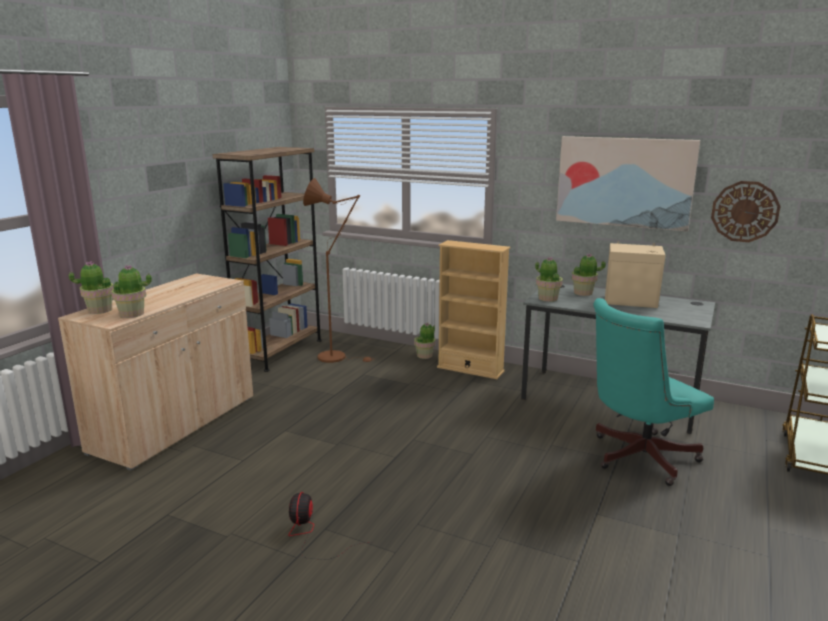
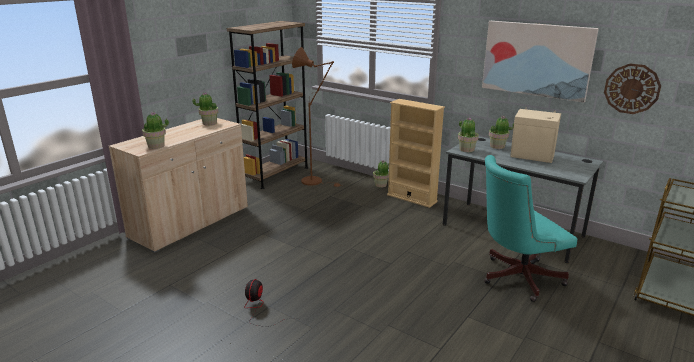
camera: 10 degrees right, 5 degrees up
potted plant [69,261,114,314] -> potted plant moved to [192,93,218,126]

